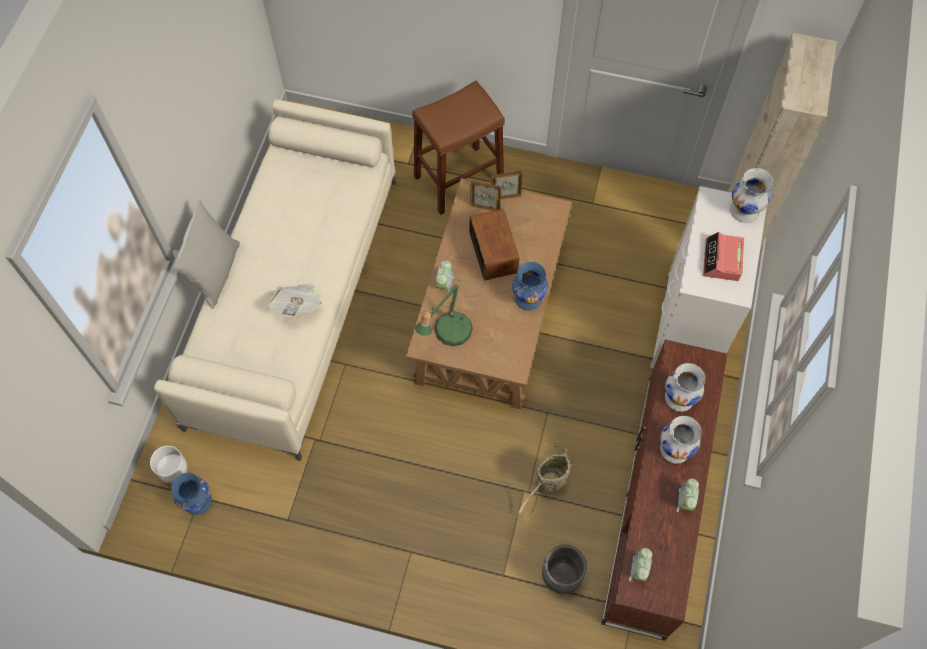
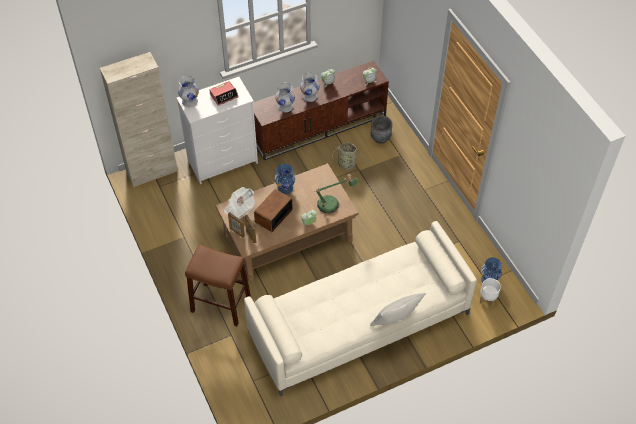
camera: 130 degrees left, 10 degrees down
newspaper [268,283,322,317] -> newspaper moved to [224,187,255,218]

